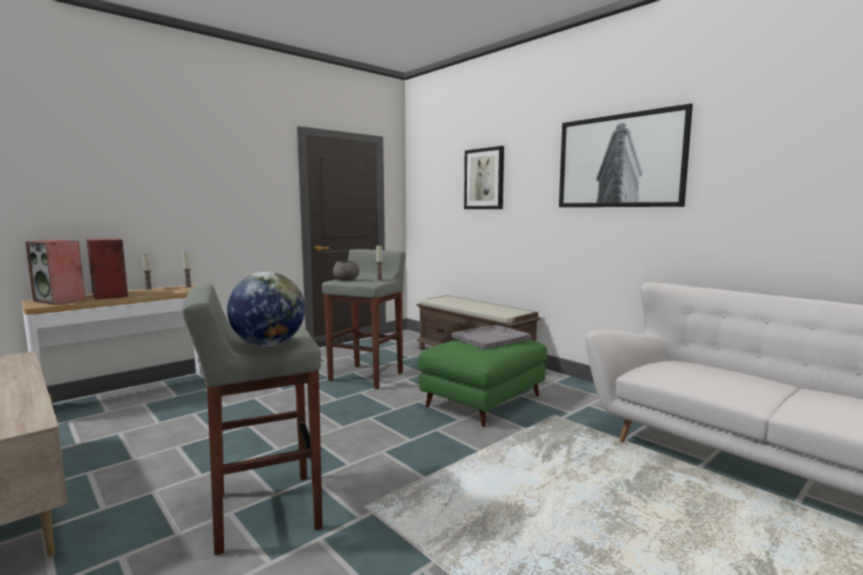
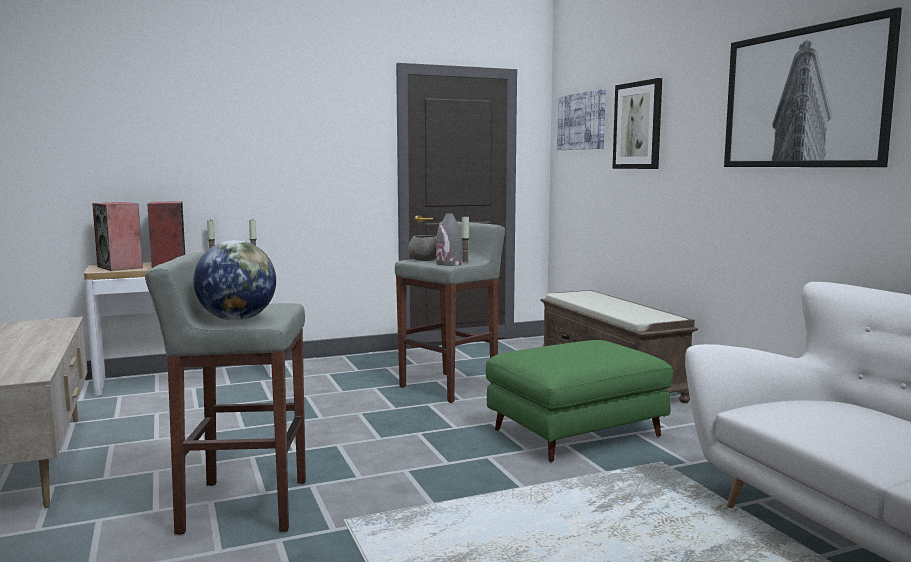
camera: 20 degrees right, 0 degrees up
grey tray [452,325,531,349] -> none
none -> grey vase [436,213,463,266]
none -> picture [557,89,606,150]

